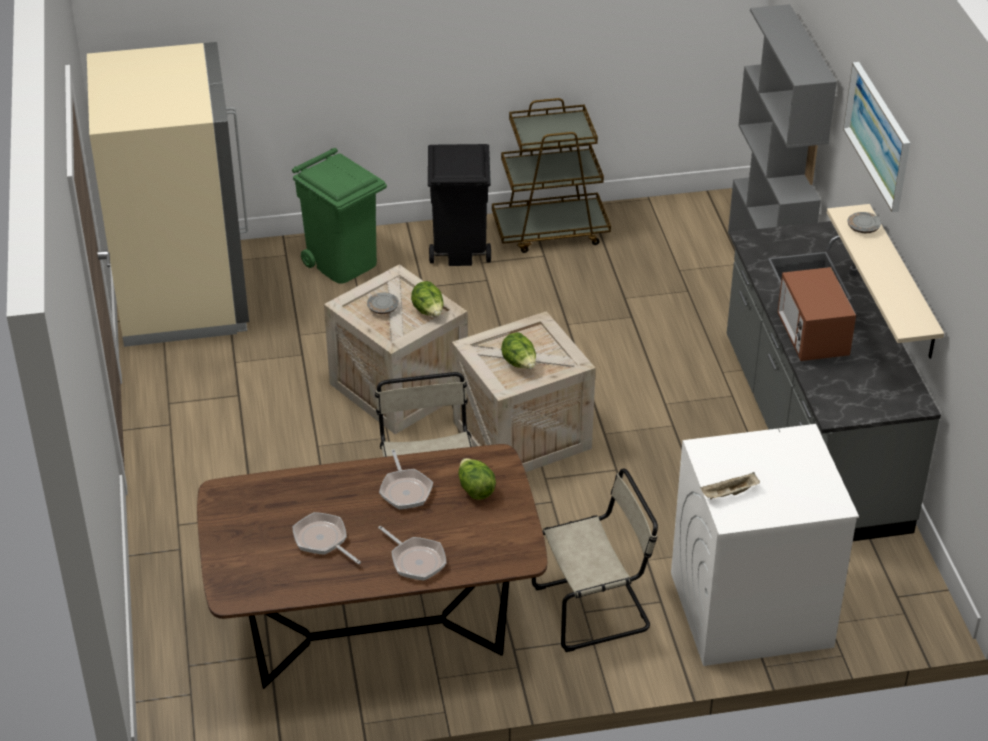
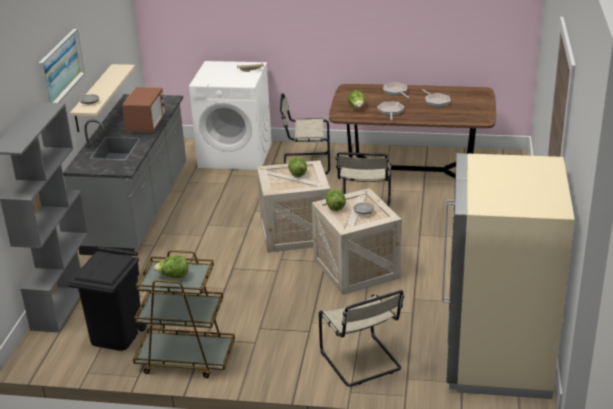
camera: 160 degrees left, 10 degrees down
green trash can [292,148,387,283] -> beige chair [319,290,404,387]
black trash can [428,144,491,266] -> black trash can moved to [68,246,147,351]
none -> lettuce [154,256,188,278]

